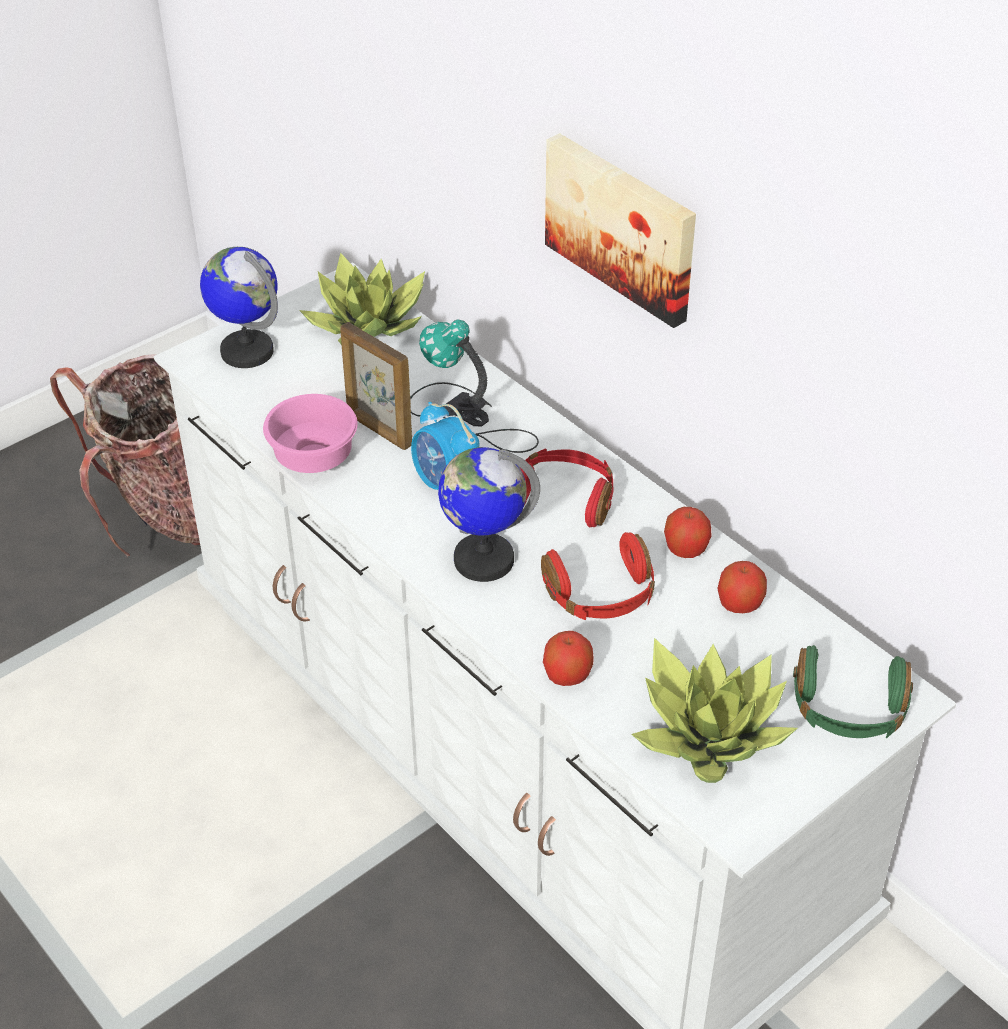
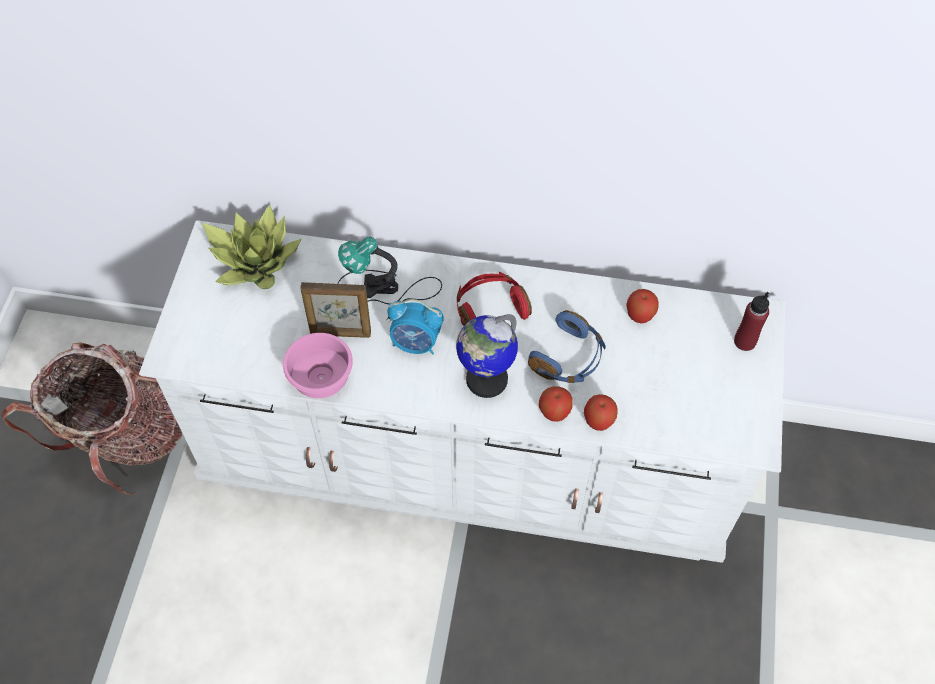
camera: 40 degrees left, 15 degrees up
globe [200,247,278,368] -> none
red headphones [541,532,655,620] -> blue headphones [528,310,606,383]
picture [545,133,696,328] -> none
potted plant [631,638,797,783] -> none
apple [664,507,711,558] -> apple moved to [539,386,573,422]
green headphones [793,645,913,738] -> red bottle [734,292,769,351]

